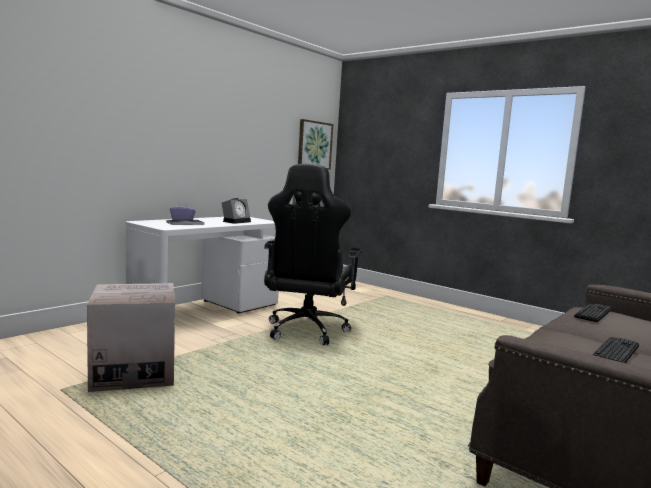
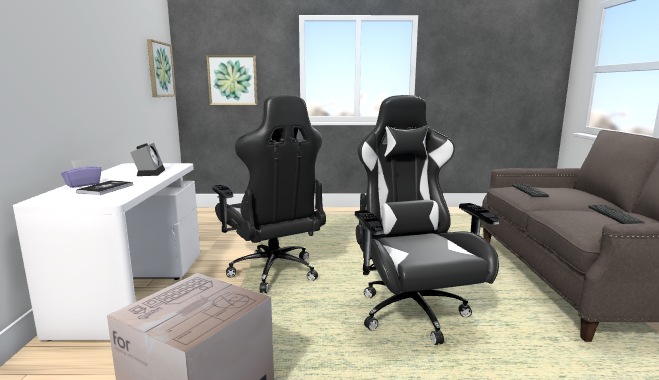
camera: 40 degrees left, 5 degrees up
none -> picture [206,55,258,105]
none -> black office chair [355,95,499,345]

